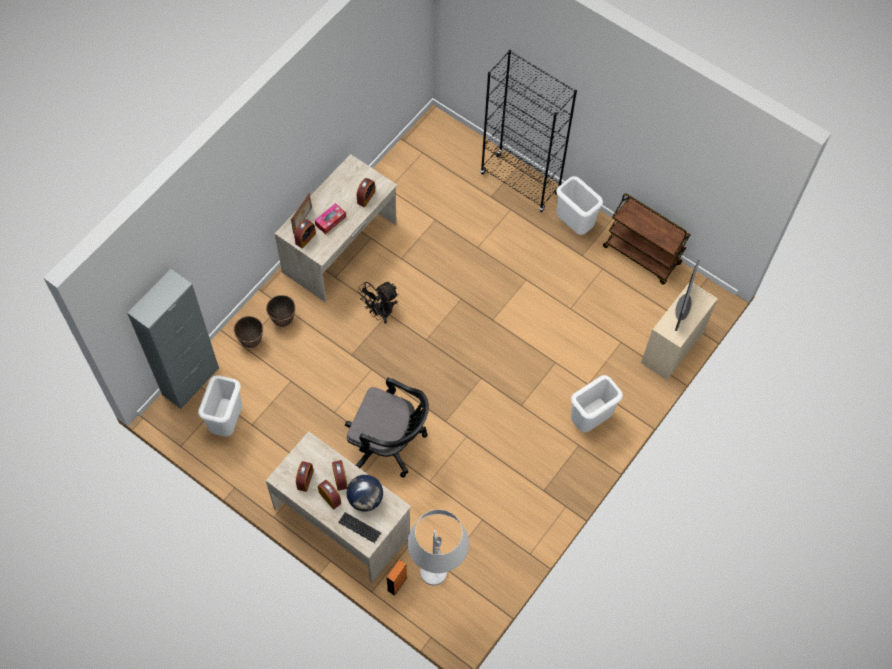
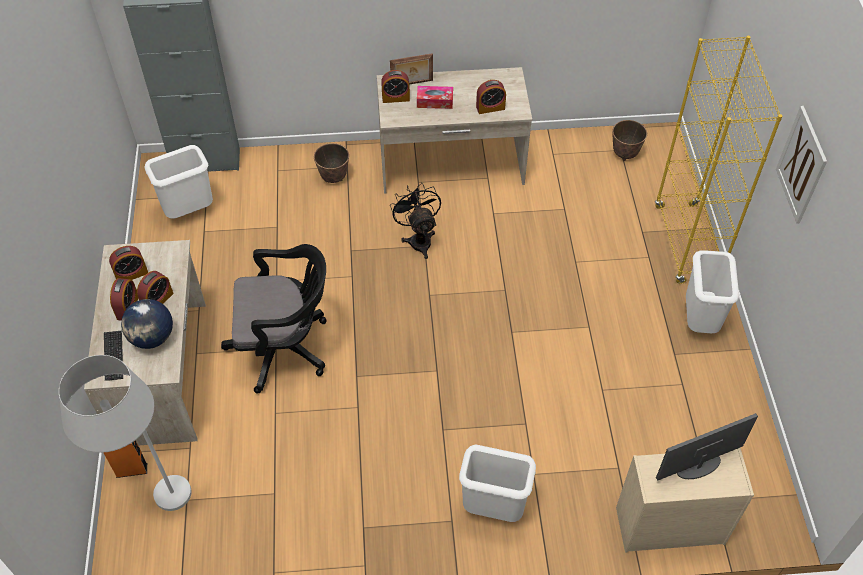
camera: 50 degrees right, 10 degrees down
planter [234,316,263,348] -> planter moved to [612,120,647,161]
black office chair [345,378,429,477] -> black office chair turned 75 degrees counterclockwise [221,244,327,393]
black fan [358,282,399,324] -> black fan turned 60 degrees clockwise [390,183,441,259]
black bookcase [480,50,577,212] -> yellow bookcase [655,36,782,284]
brown cart [603,193,690,284] -> none
none -> picture [776,106,827,224]

